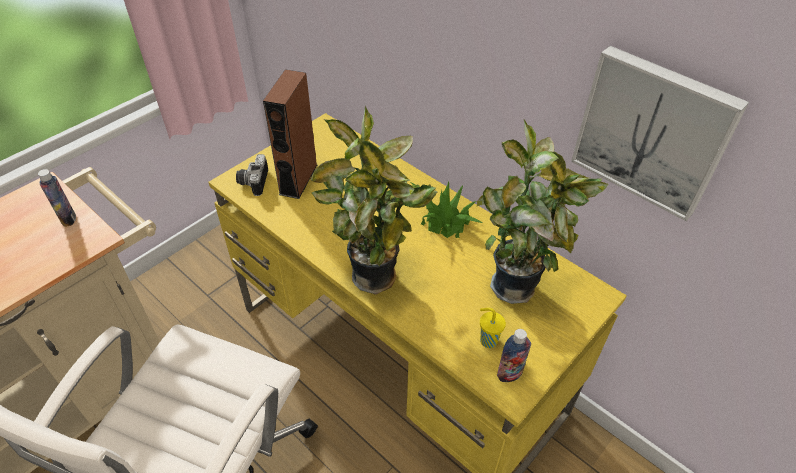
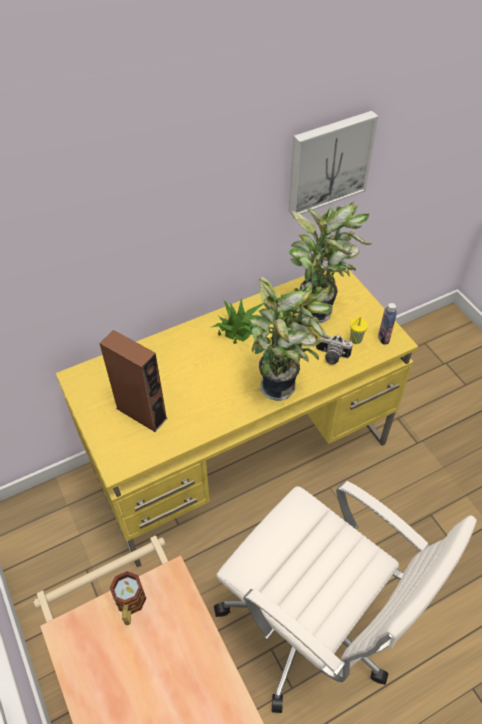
camera: 70 degrees left, 5 degrees up
bottle [38,169,76,227] -> mug [110,571,146,625]
camera [236,154,268,196] -> camera moved to [316,334,353,365]

